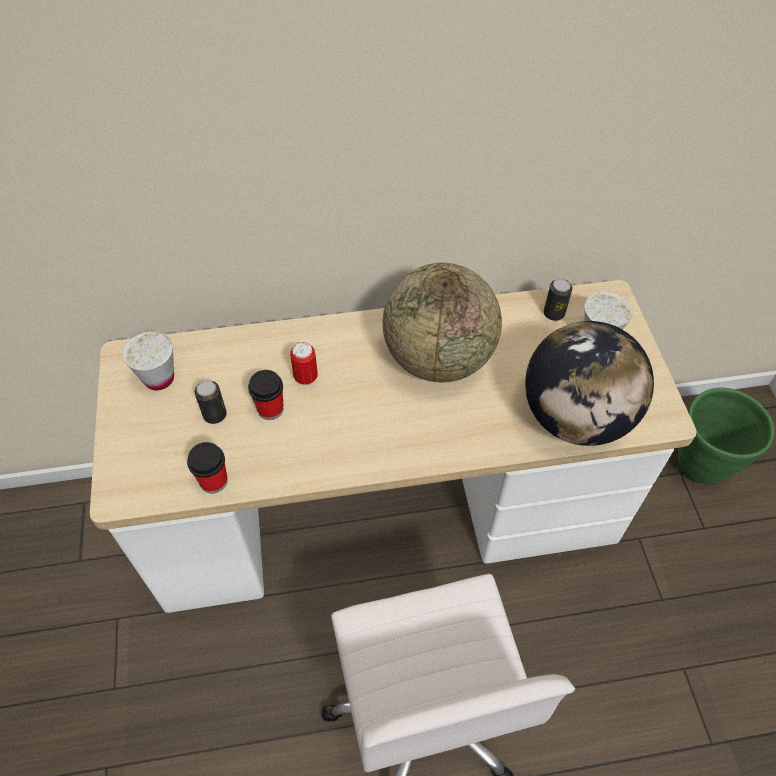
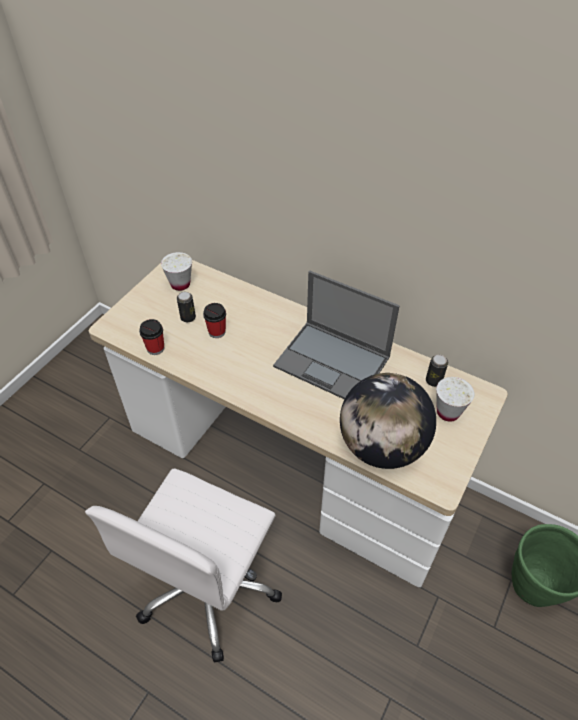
camera: 40 degrees right, 5 degrees down
can [290,342,318,385] -> none
globe [382,263,502,383] -> laptop [273,271,400,399]

